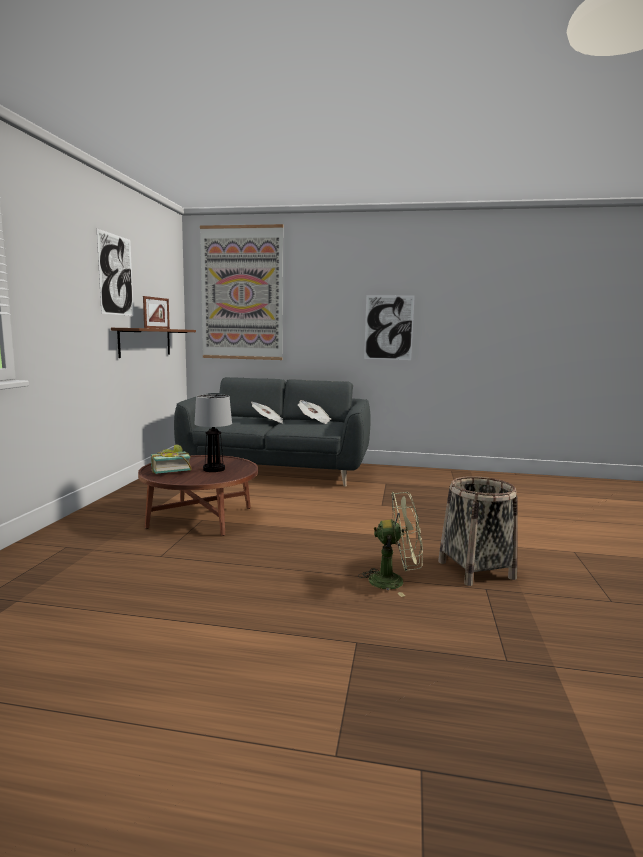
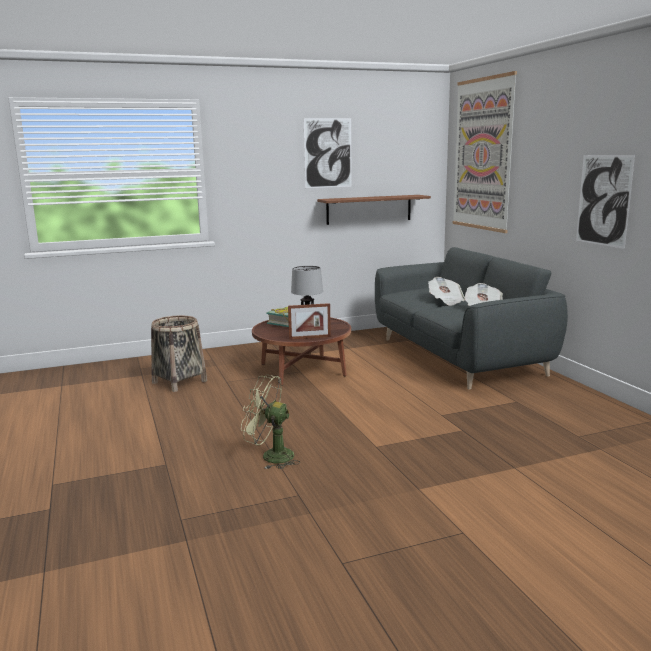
camera: 60 degrees right, 5 degrees up
picture frame [143,296,170,329] -> picture frame moved to [288,303,331,340]
green fan [358,492,423,597] -> green fan turned 135 degrees clockwise [241,375,300,469]
basket [438,476,517,586] -> basket moved to [151,316,207,392]

